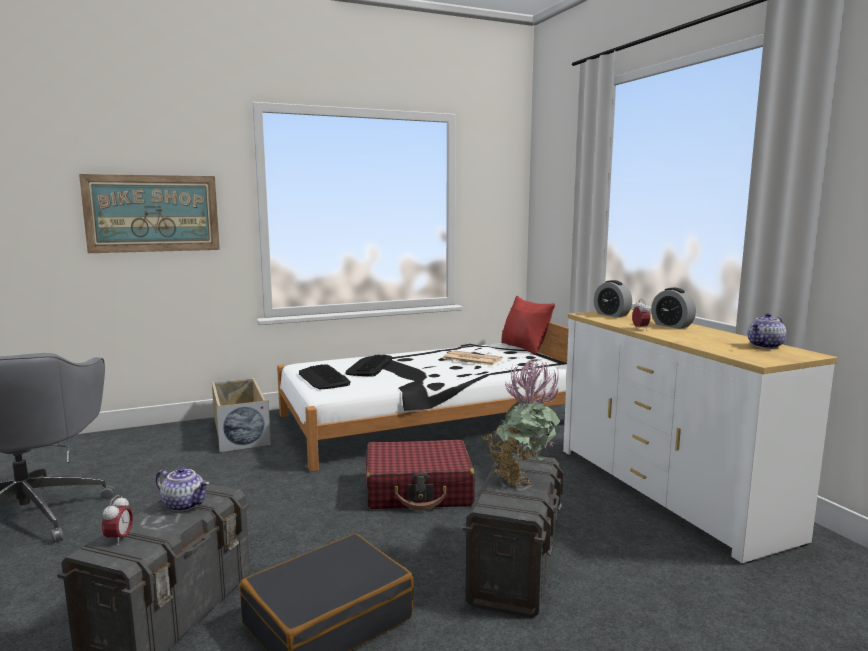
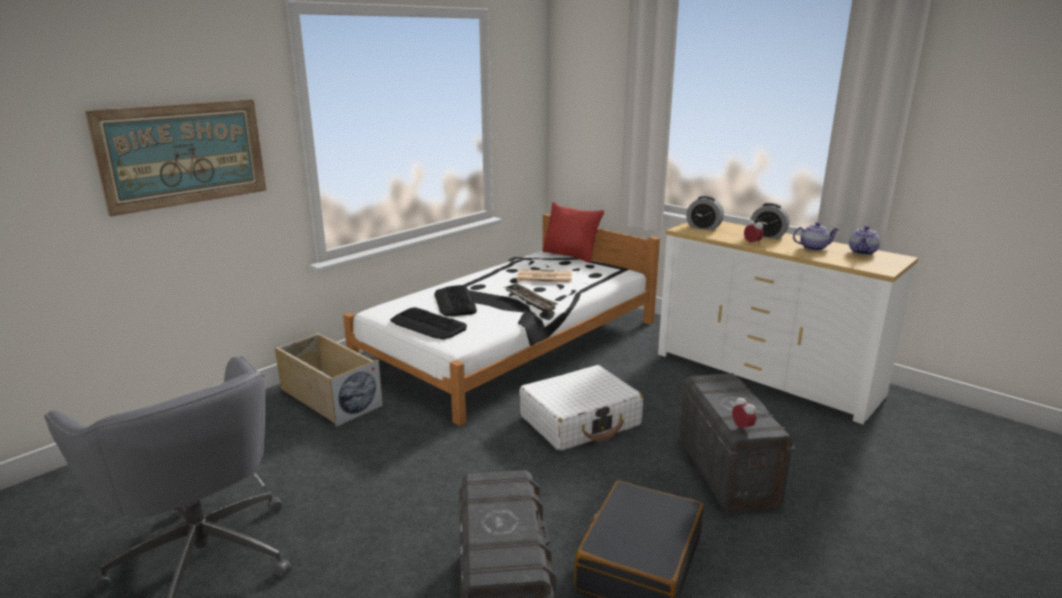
camera: 25 degrees left, 10 degrees up
alarm clock [102,495,133,545] -> alarm clock moved to [732,396,756,432]
teapot [156,467,209,512] -> teapot moved to [793,222,839,251]
red suitcase [366,440,475,511] -> white suitcase [519,365,643,451]
potted plant [482,359,560,487] -> none
none -> tray [503,283,558,313]

